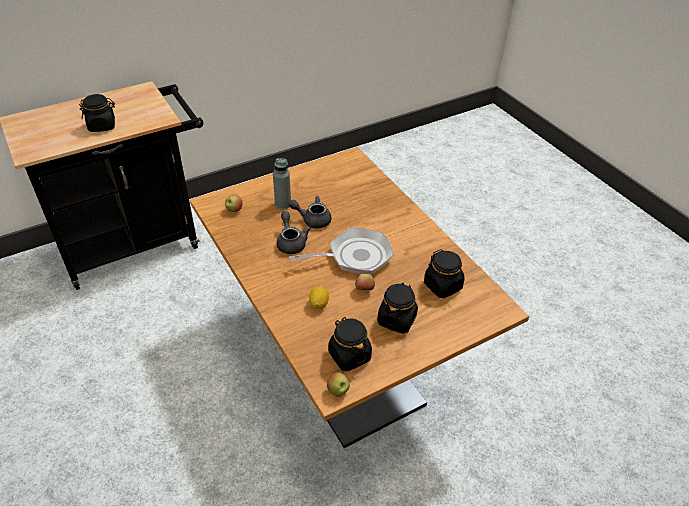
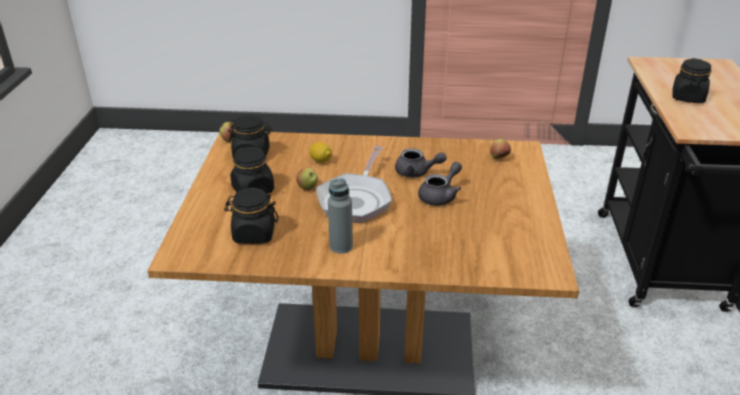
camera: 125 degrees right, 10 degrees down
grey bottle [273,158,291,210] -> grey bottle moved to [328,178,353,253]

